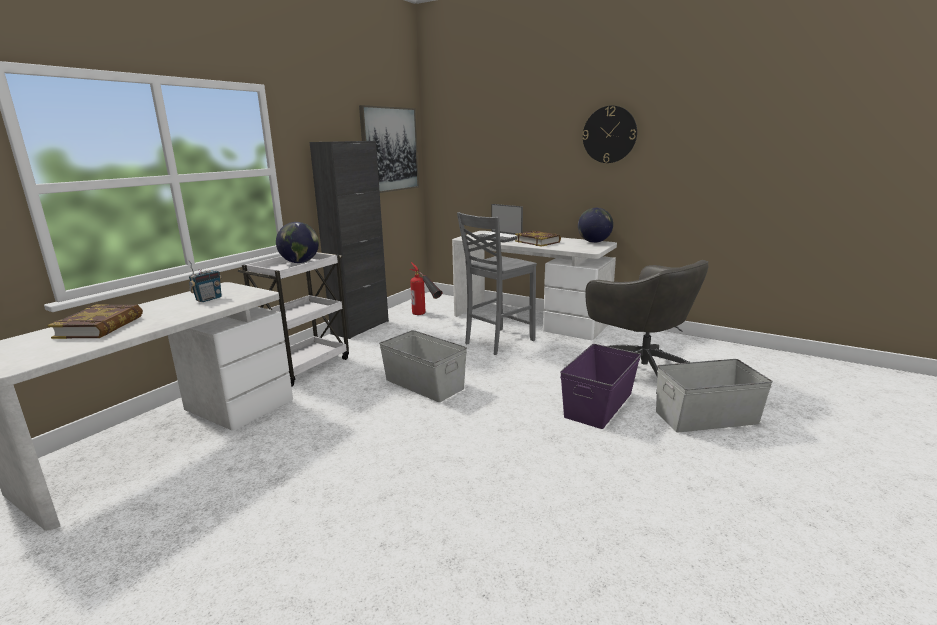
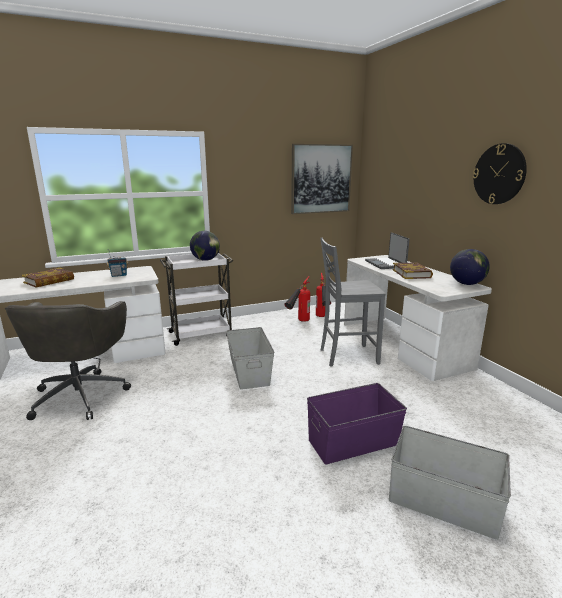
camera: 35 degrees right, 0 degrees up
black cabinet [310,141,389,339] -> none
grey office chair [585,260,709,394] -> grey office chair moved to [5,301,131,420]
none -> fire extinguisher [284,276,310,322]

